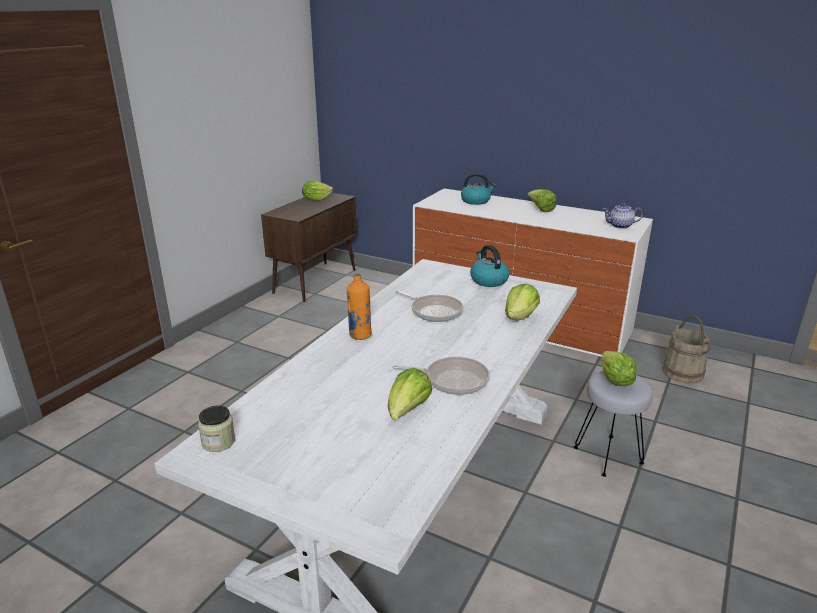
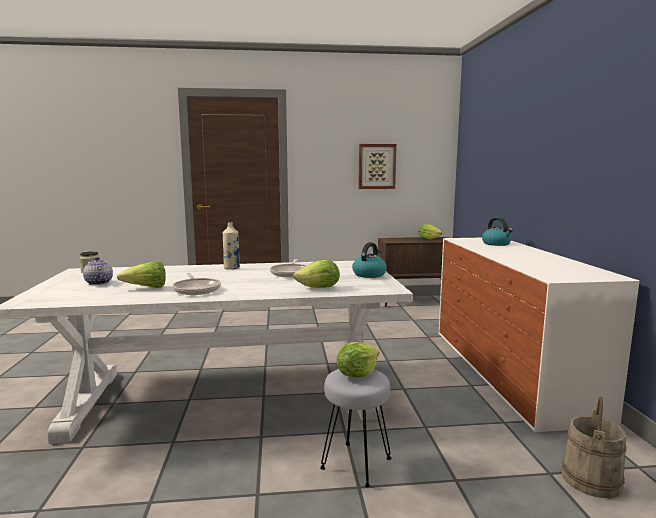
camera: 55 degrees right, 15 degrees down
orange bottle [347,273,372,340] -> beige bottle [223,222,240,270]
lettuce [528,189,556,212] -> none
teapot [603,203,643,229] -> teapot moved to [83,257,113,285]
none -> picture [358,144,396,189]

